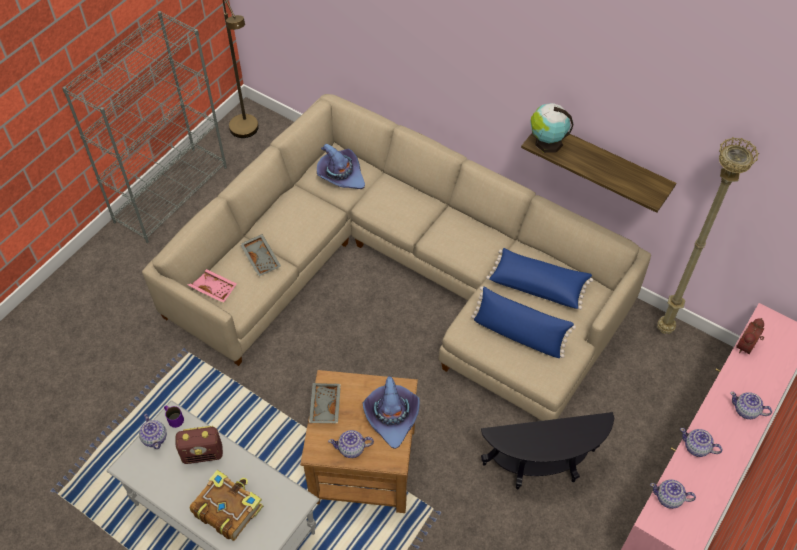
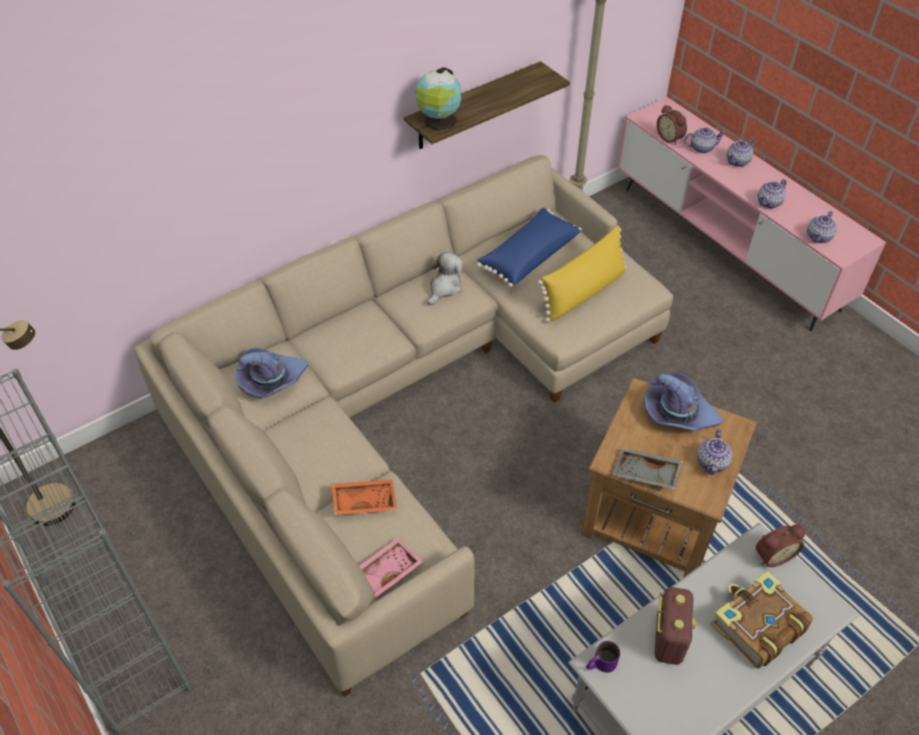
camera: 70 degrees left, 5 degrees down
teapot [139,414,167,449] -> teapot moved to [684,127,726,153]
grey tray [240,234,281,277] -> orange tray [331,479,397,515]
blue pillow [471,286,576,358] -> yellow pillow [538,226,626,322]
black side table [481,412,614,490] -> none
none -> plush toy [427,252,463,305]
none -> alarm clock [756,525,805,567]

